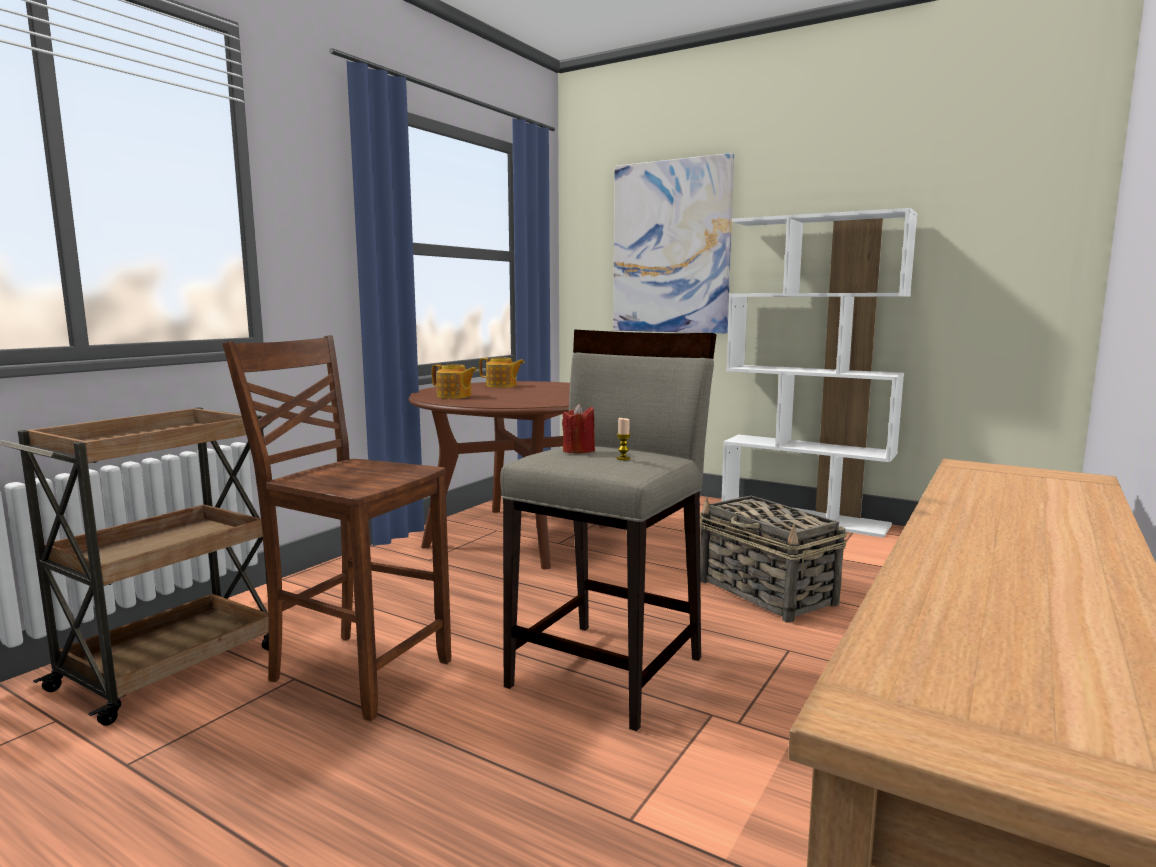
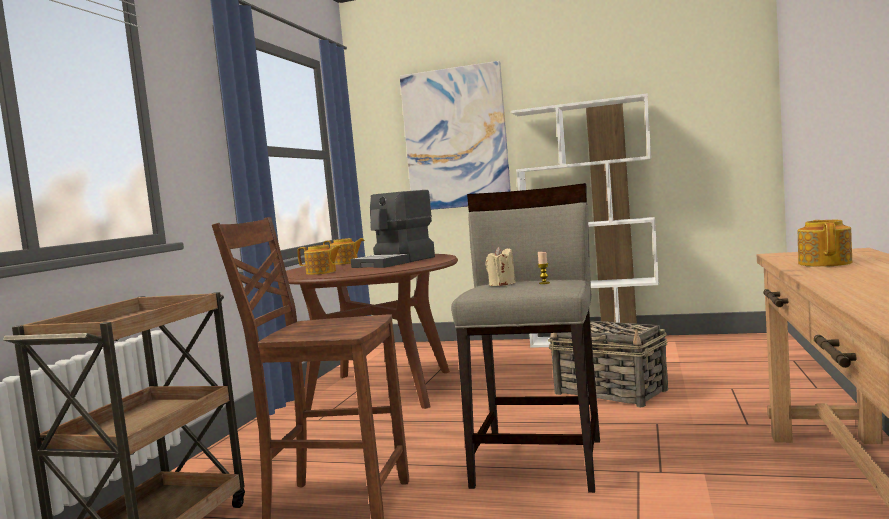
camera: 15 degrees left, 5 degrees down
red candle [562,404,595,453] -> beige candle [486,247,516,286]
none -> coffee machine [351,190,435,268]
none -> teapot [798,220,852,267]

